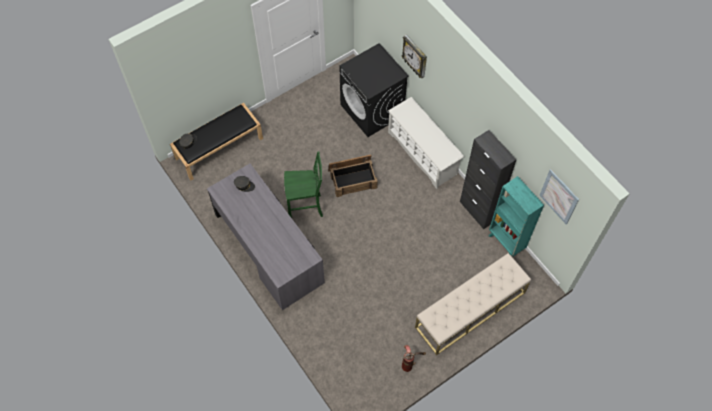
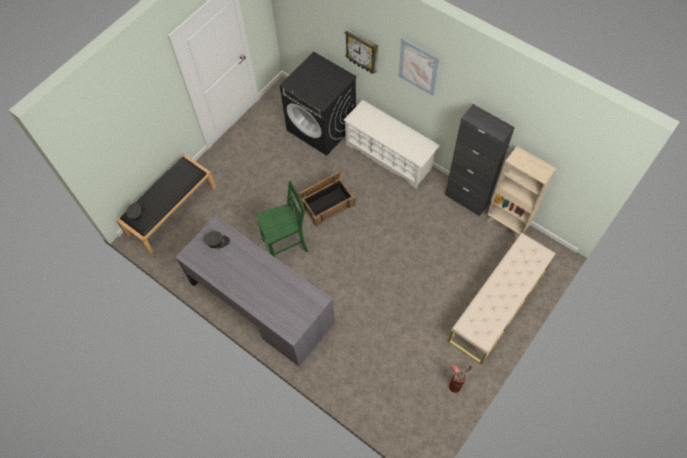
camera: 15 degrees left, 0 degrees up
turquoise bookcase [489,176,544,257] -> beige bookcase [487,146,556,239]
picture [539,169,579,224] -> picture moved to [399,38,439,96]

